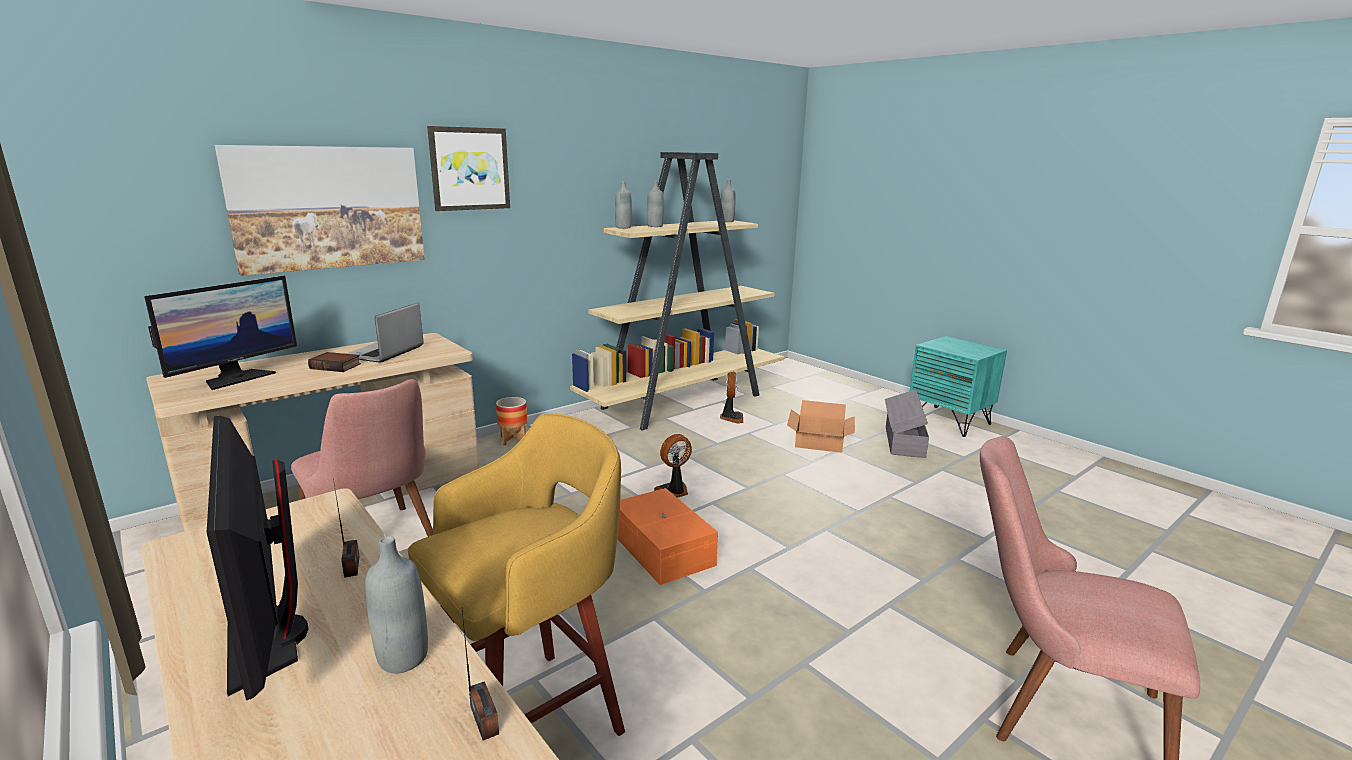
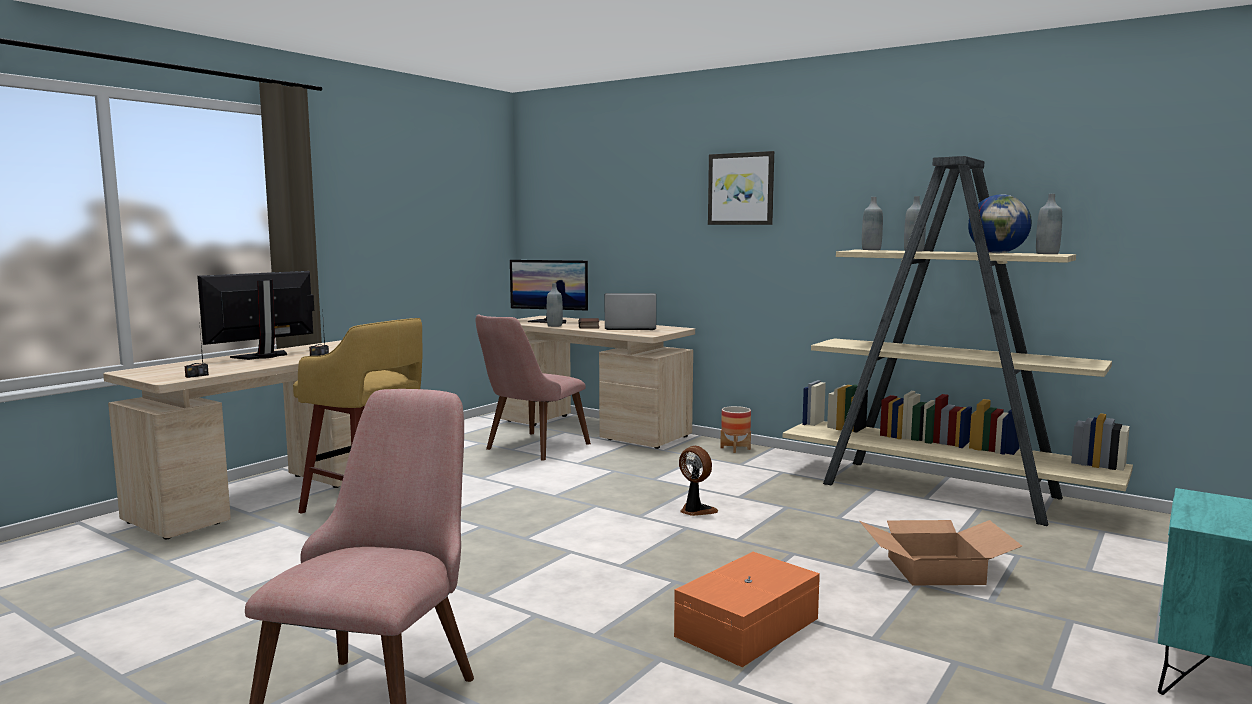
camera: 75 degrees right, 10 degrees down
picture [214,145,425,276] -> none
grey bottle [365,536,428,674] -> grey bottle moved to [547,283,563,327]
orange storage box [618,488,718,585] -> orange storage box moved to [674,552,820,667]
fan [720,372,743,424] -> none
grey storage box [885,390,929,458] -> none
none -> globe [968,194,1032,253]

